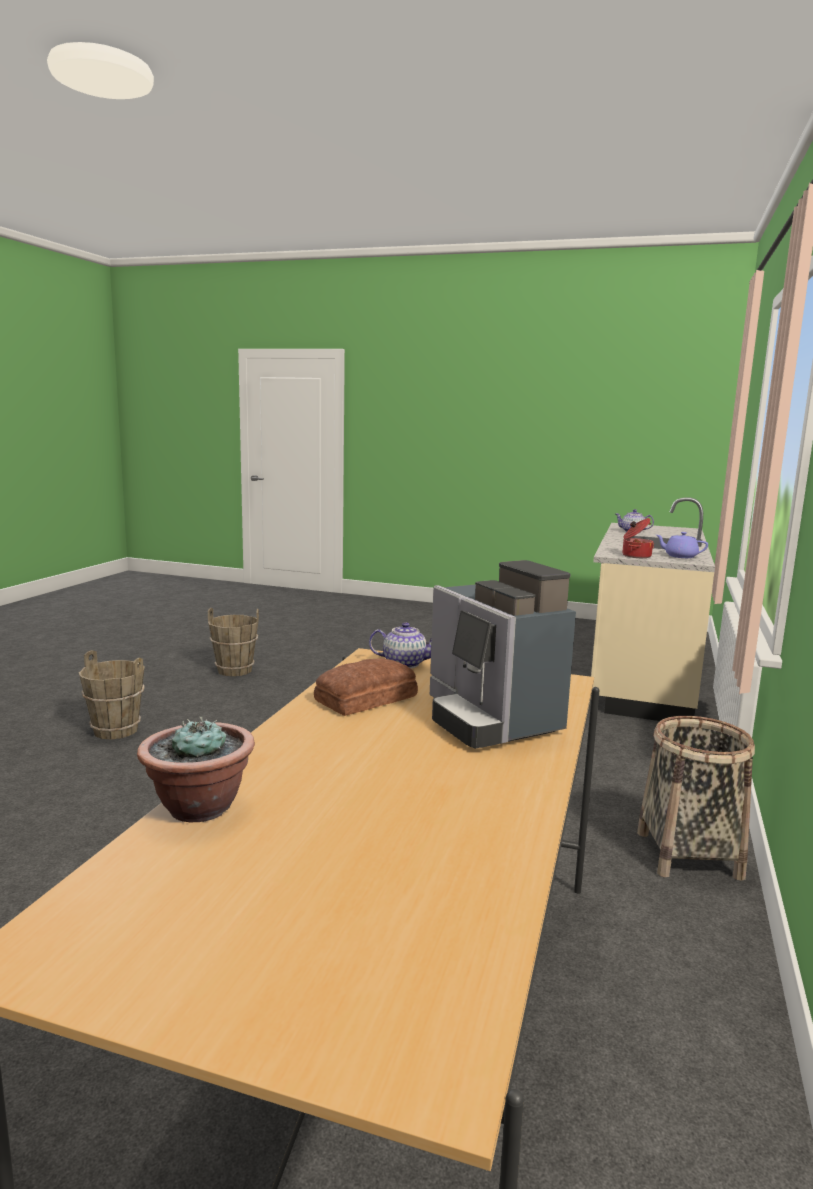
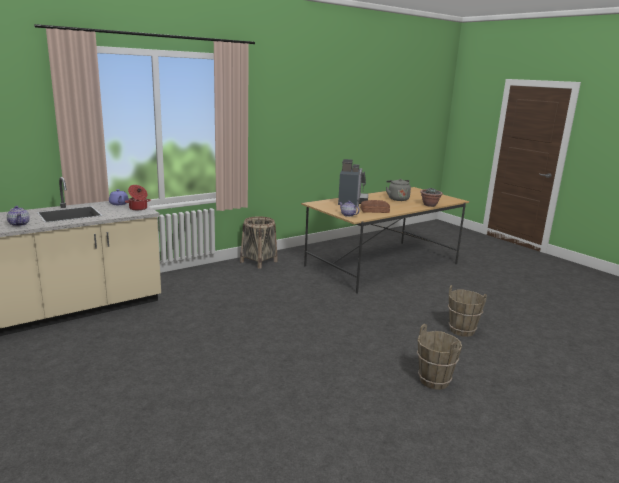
camera: 145 degrees left, 5 degrees up
brown bucket [208,608,259,676] -> brown bucket moved to [448,285,487,337]
none -> grey kettle [386,179,411,201]

